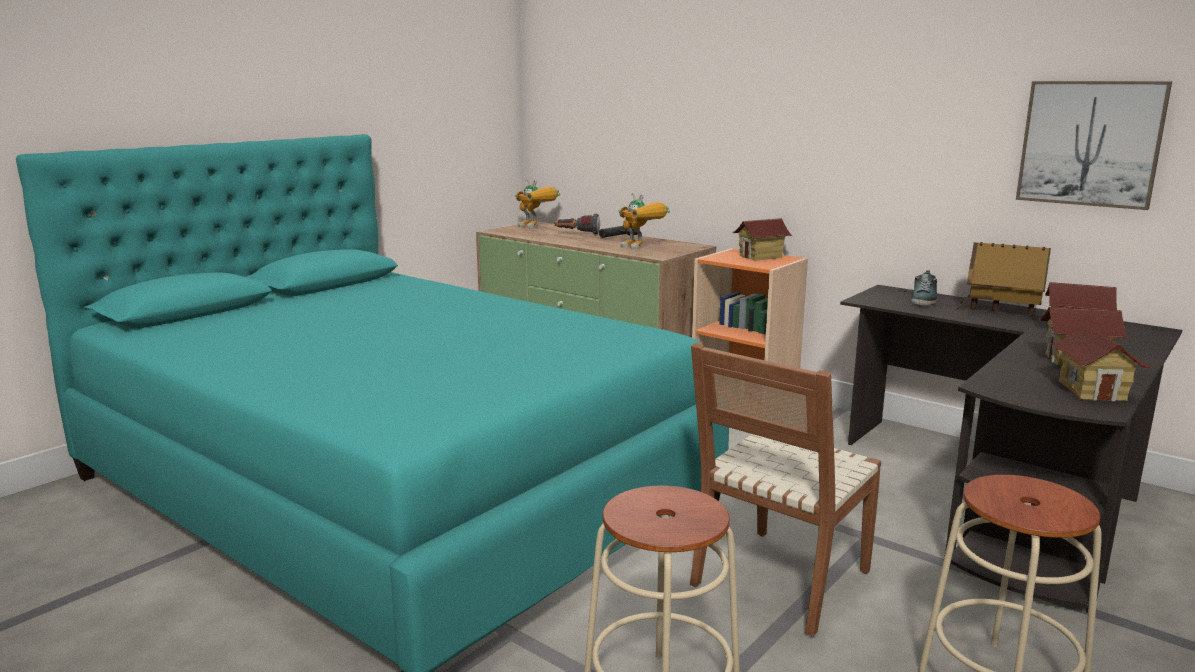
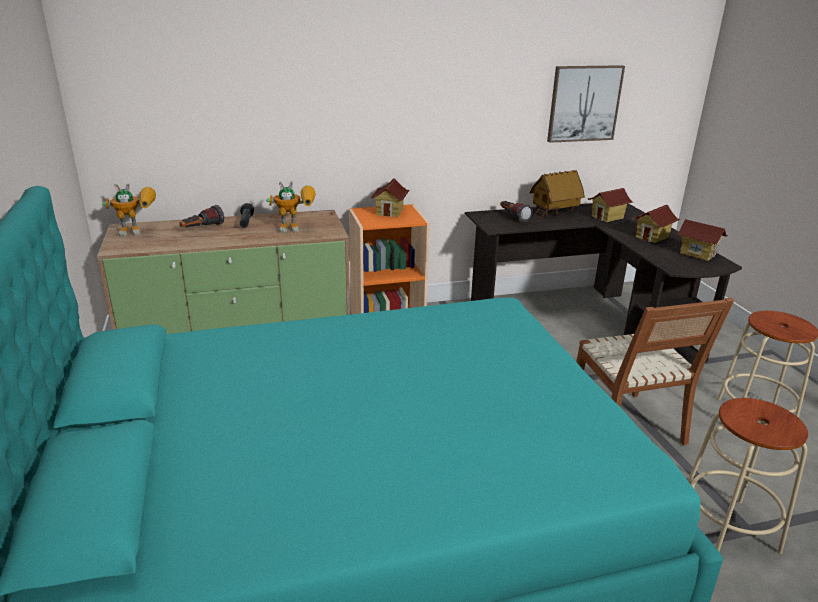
camera: 55 degrees left, 10 degrees up
shoe [911,270,937,305] -> flashlight [500,201,533,222]

